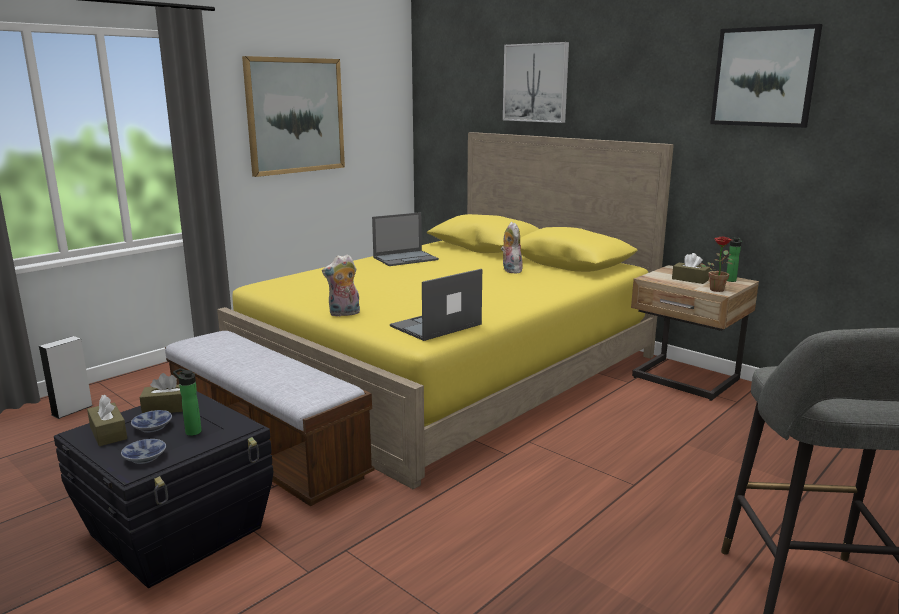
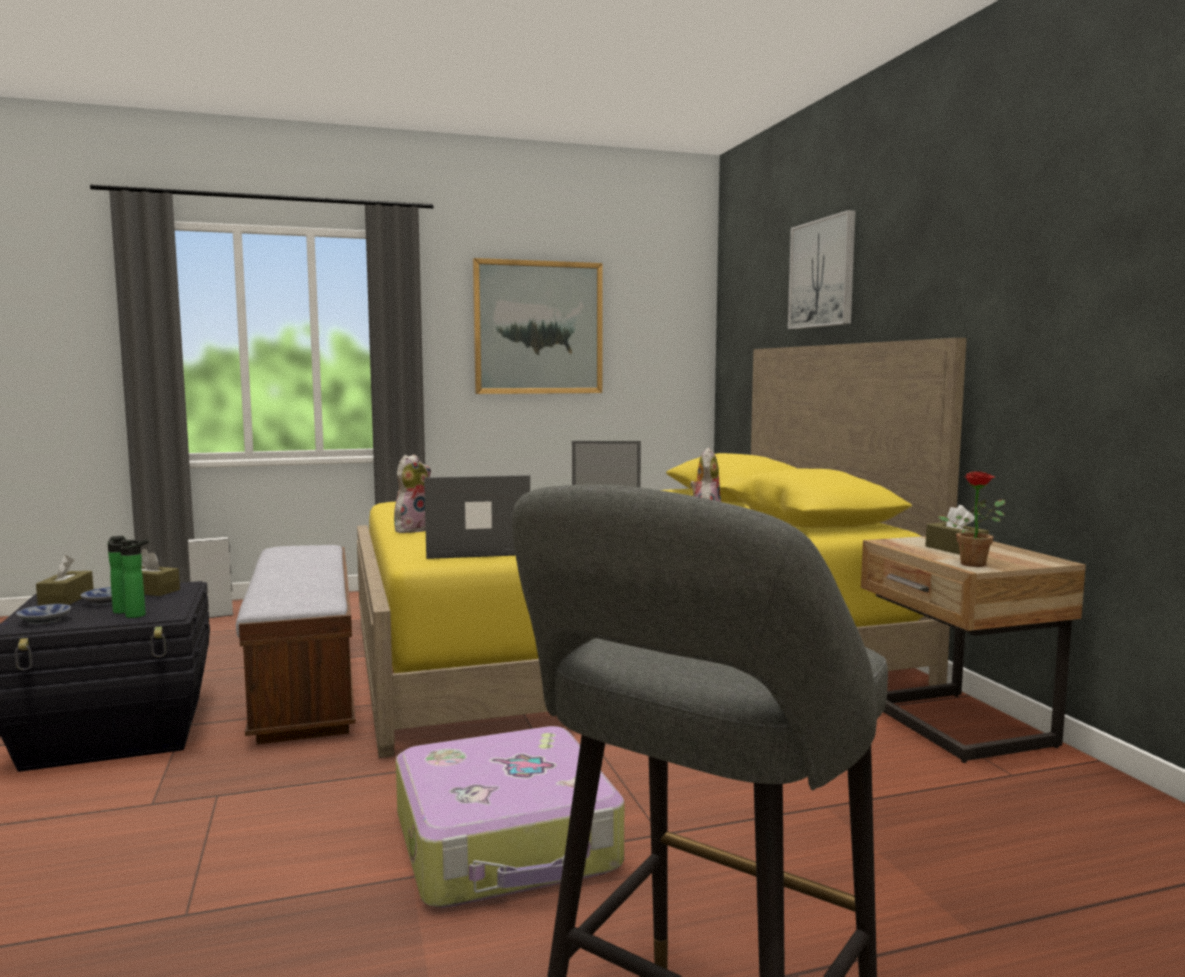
camera: 30 degrees right, 10 degrees down
plush toy [322,254,360,317] -> plush toy turned 120 degrees clockwise [394,454,431,533]
picture [710,24,823,128] -> none
bottle [727,237,742,282] -> bottle moved to [119,539,149,618]
none -> suitcase [396,726,624,908]

